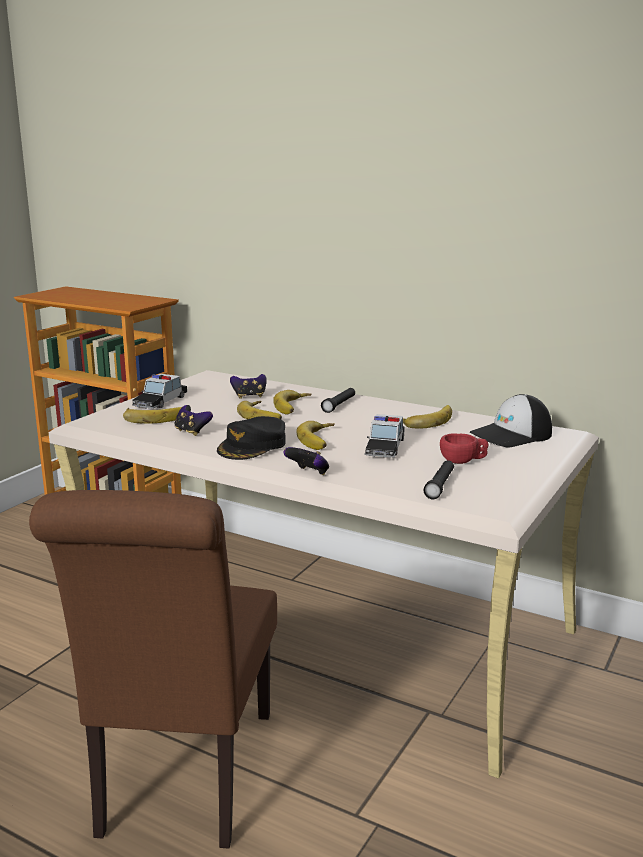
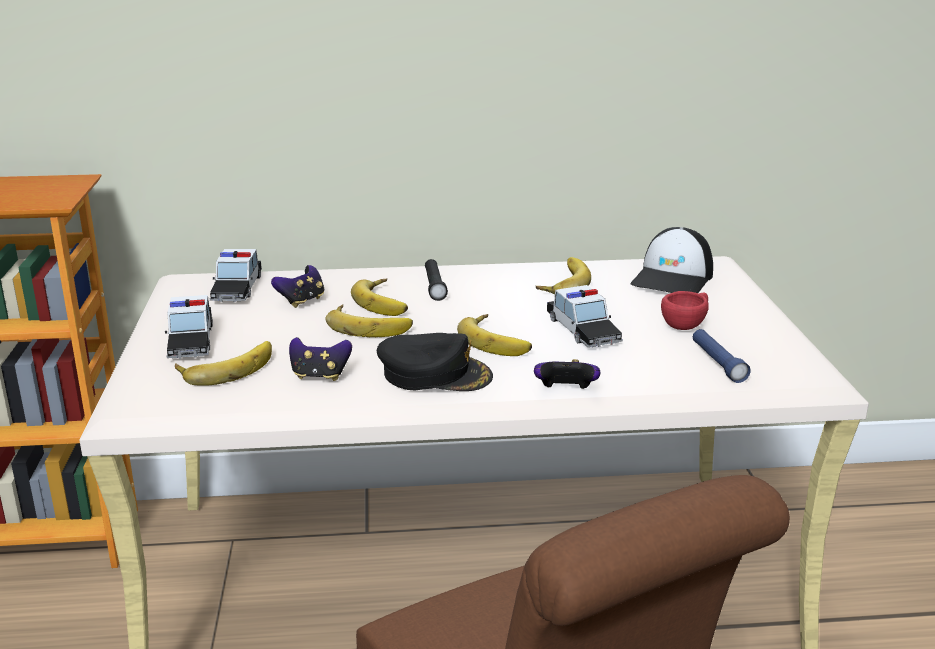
camera: 35 degrees left, 5 degrees up
black cap [217,416,286,460] -> black cap turned 75 degrees counterclockwise [377,333,493,391]
black flashlight [423,460,454,499] -> blue flashlight [693,329,751,383]
none -> toy car [210,249,262,302]

